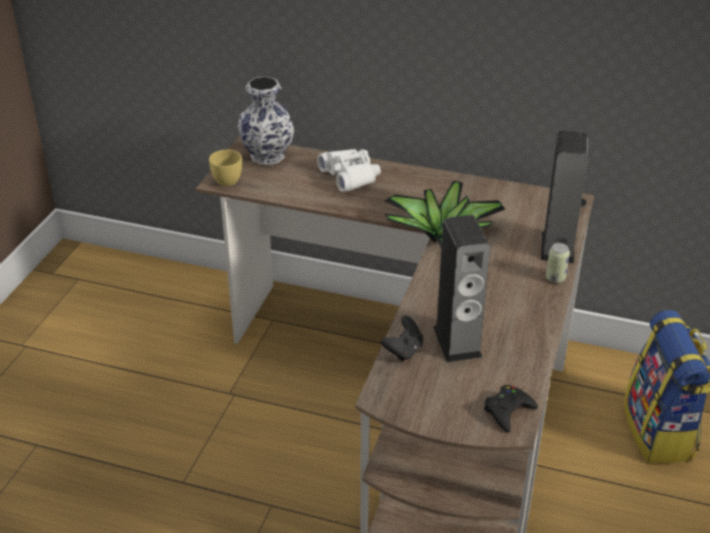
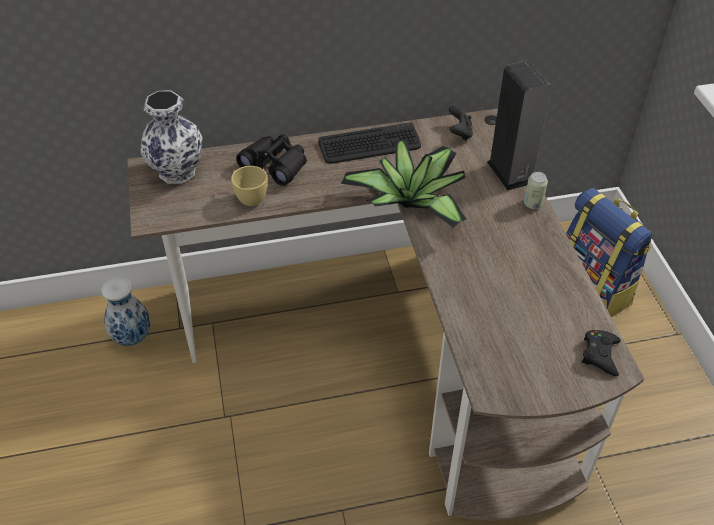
camera: 30 degrees left, 10 degrees up
yellow cup [209,150,242,186] -> yellow cup moved to [231,166,268,206]
white binoculars [317,149,381,192] -> black binoculars [236,134,307,186]
black game controller [381,316,423,361] -> black game controller moved to [449,106,473,141]
speaker [433,215,490,362] -> none
none -> vase [101,277,150,346]
none -> keyboard [318,123,421,164]

